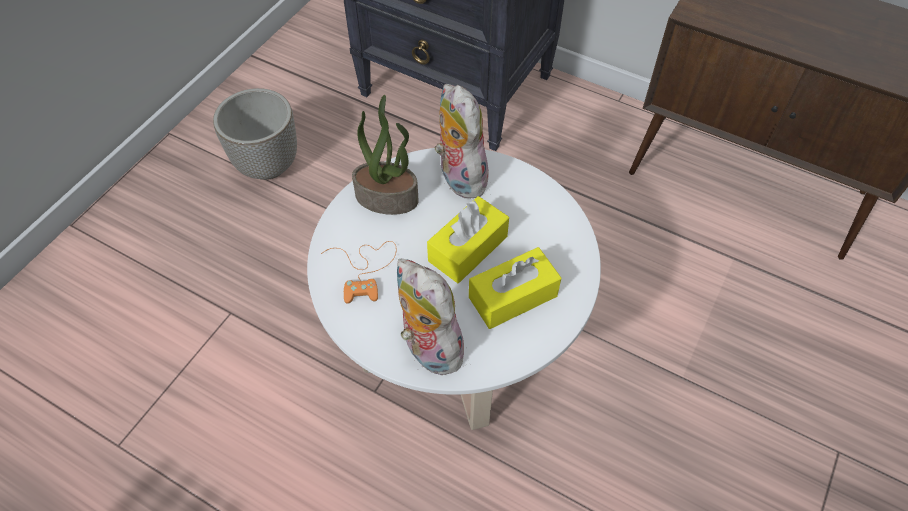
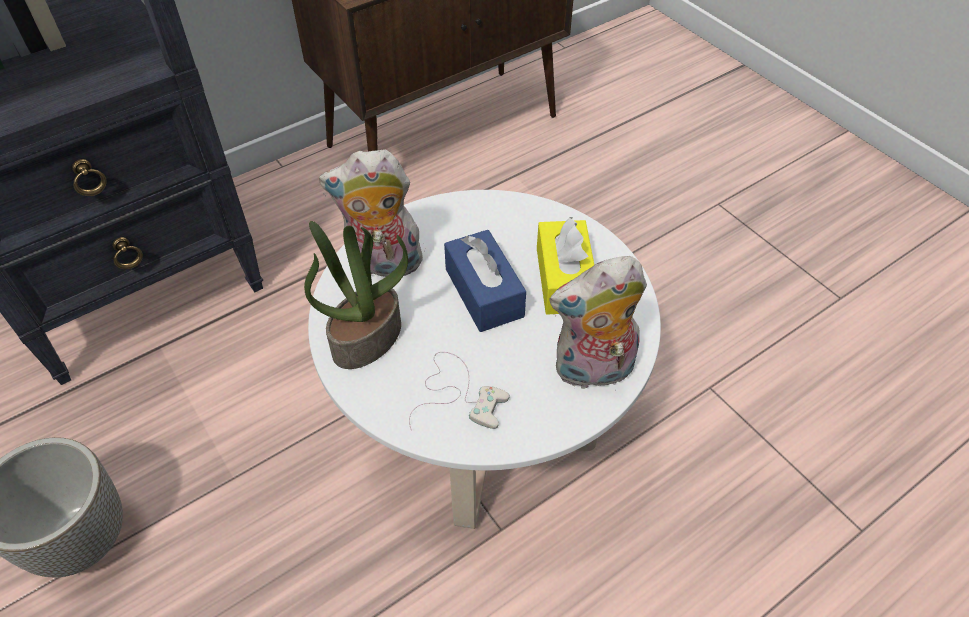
camera: 65 degrees left, 5 degrees down
orange game controller [321,241,397,304] -> white game controller [409,352,510,431]
yellow tissue box [427,196,509,283] -> blue tissue box [444,230,526,332]

